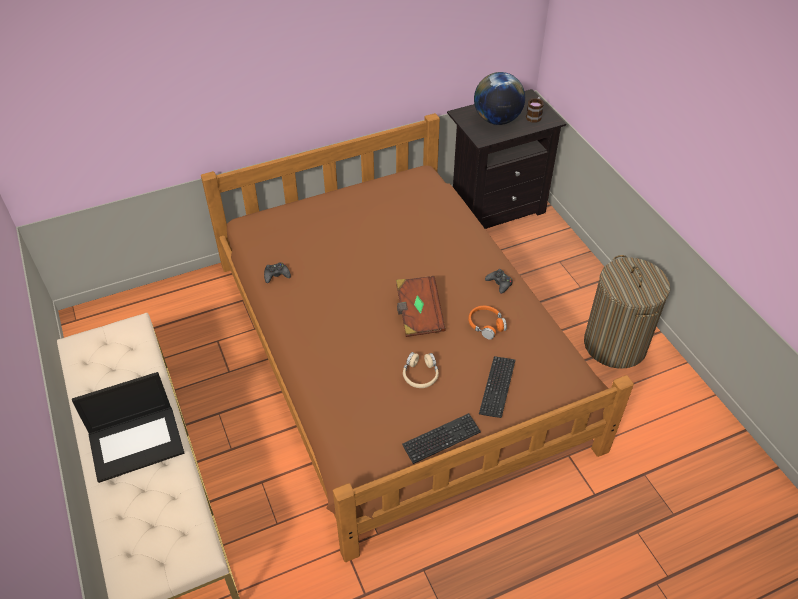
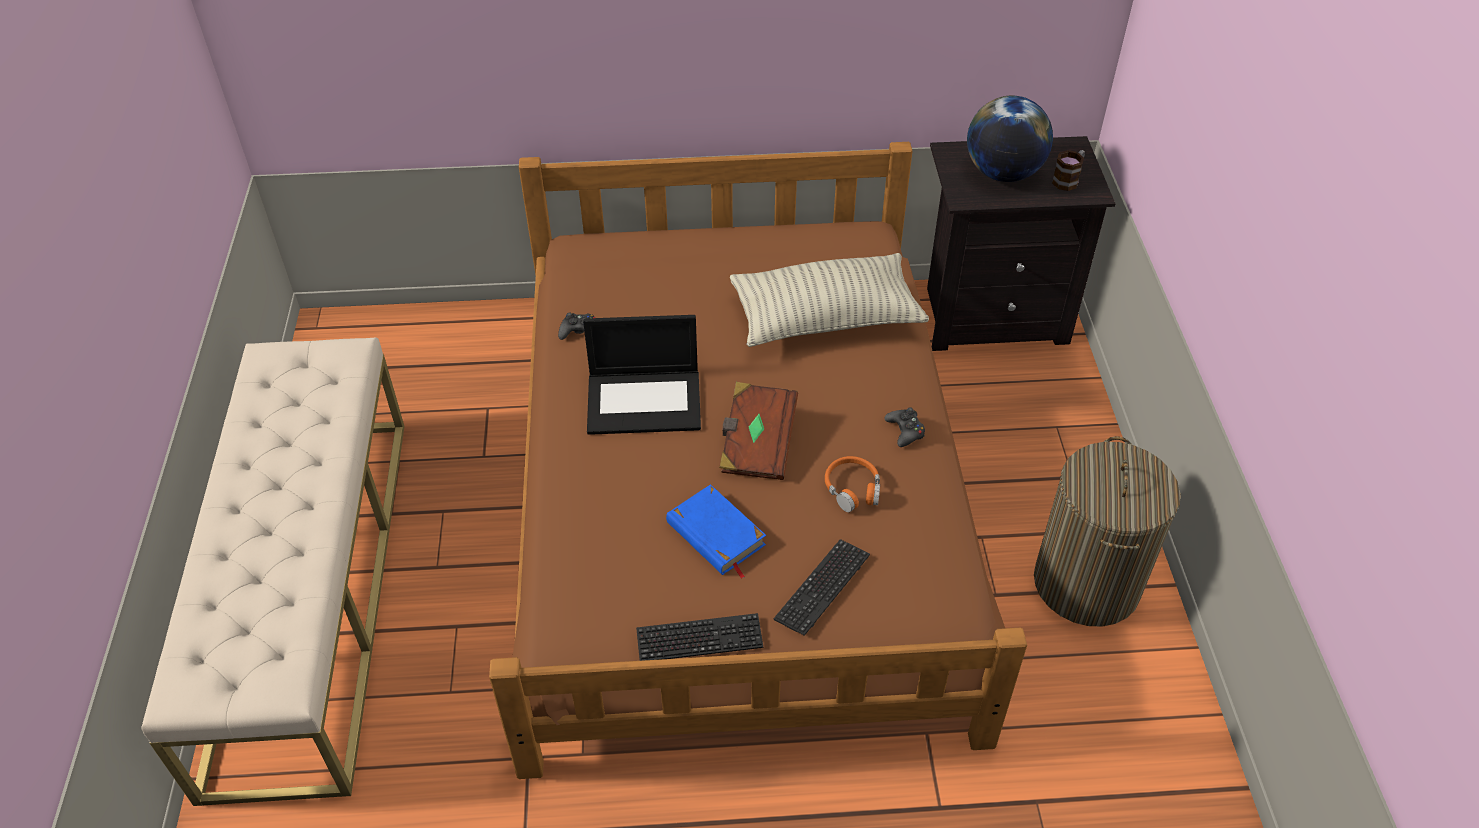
camera: 20 degrees right, 0 degrees up
laptop [72,372,184,483] -> laptop moved to [583,315,701,435]
beige headphones [403,352,439,388] -> blue book [666,484,766,579]
none -> pillow [730,253,929,347]

